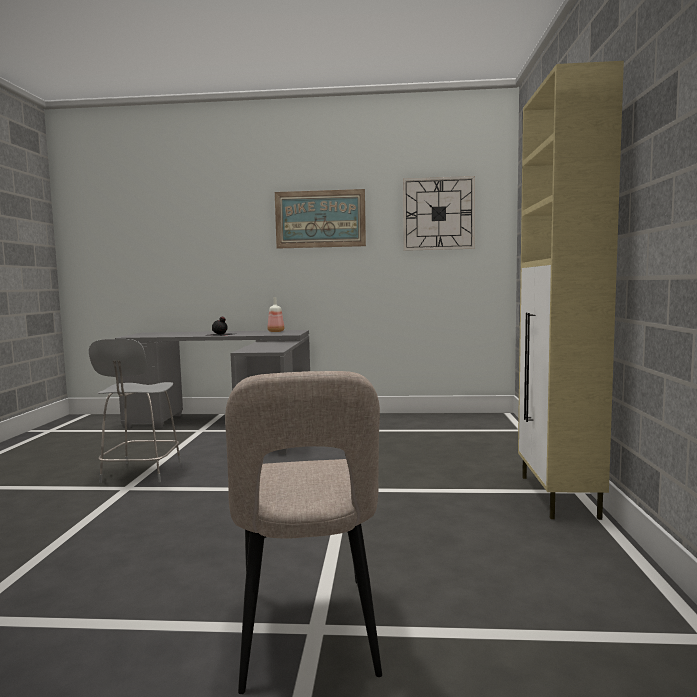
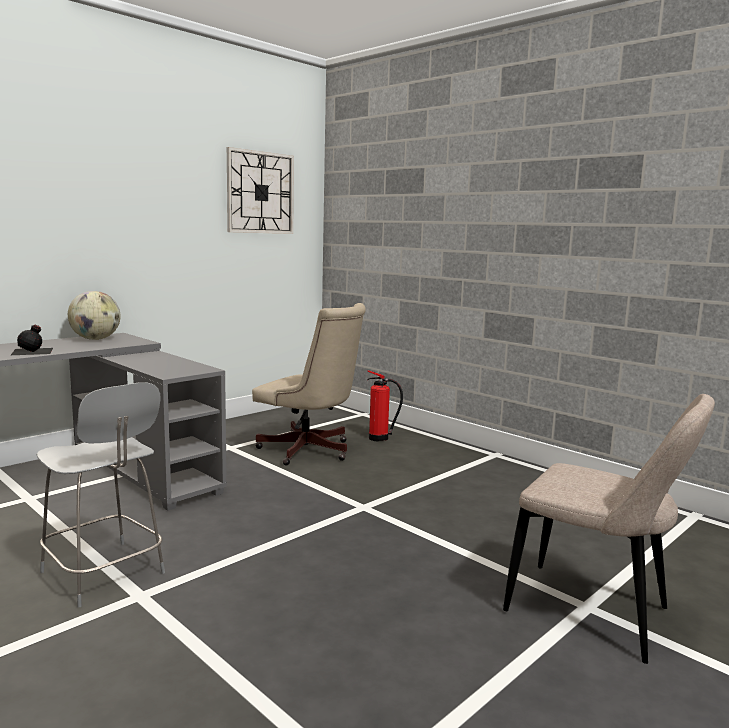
camera: 50 degrees left, 5 degrees up
bottle [267,297,284,332] -> globe [68,291,121,340]
picture [275,189,366,249] -> none
beige cabinet [518,61,624,520] -> none
none -> beige office chair [252,303,366,465]
none -> fire extinguisher [367,370,403,442]

